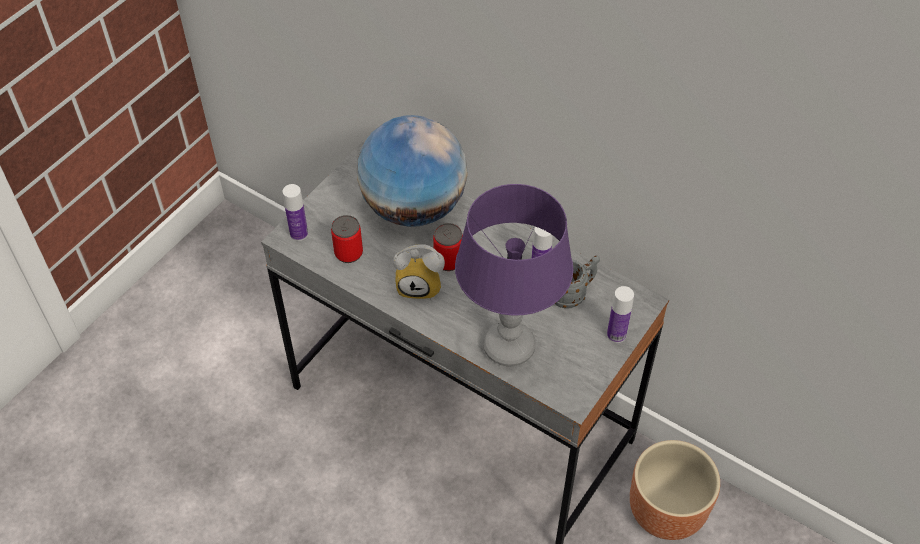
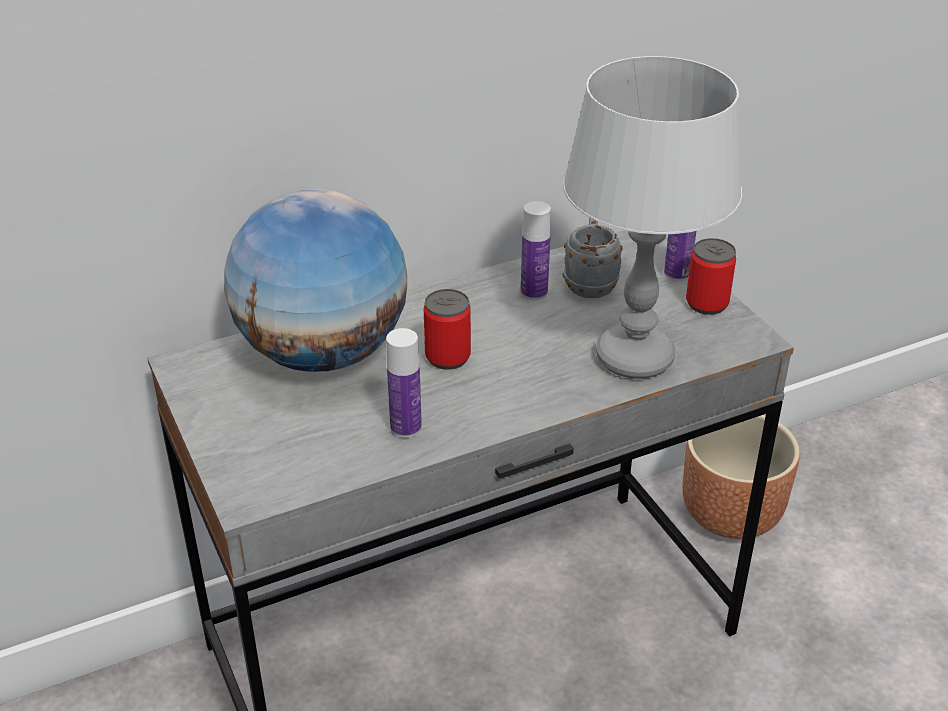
camera: 60 degrees left, 15 degrees down
bottle [283,184,308,241] -> bottle moved to [386,328,422,438]
can [331,215,363,263] -> can moved to [686,238,736,315]
alarm clock [393,244,445,299] -> none
purple table lamp [455,184,573,366] -> grey table lamp [563,56,742,379]

